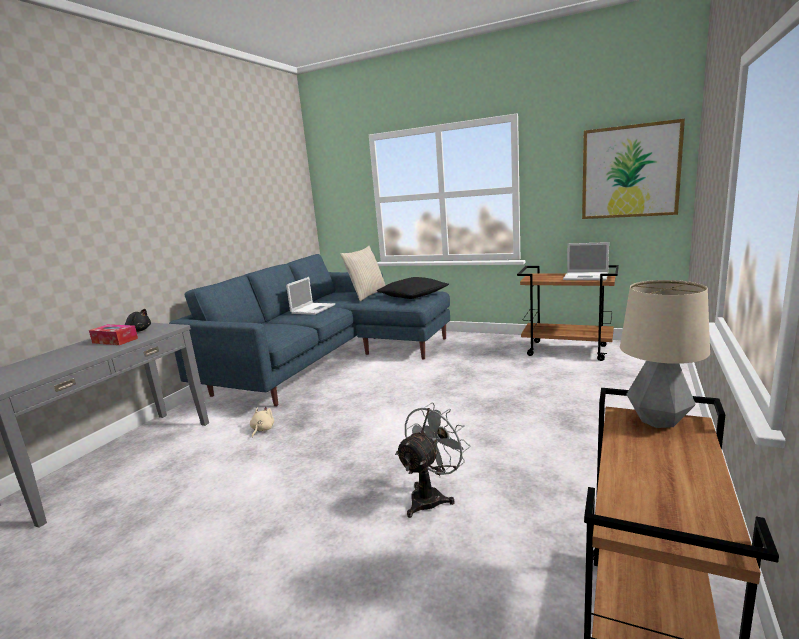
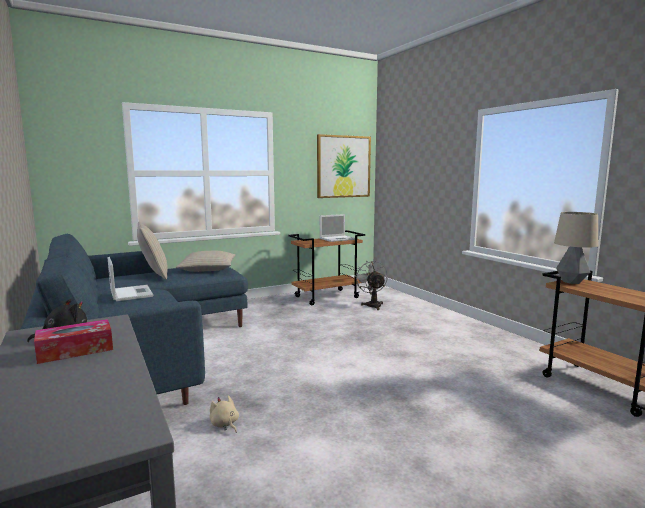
camera: 55 degrees left, 5 degrees down
black pillow [377,277,449,299] -> beige pillow [176,251,236,272]
grey fan [395,403,470,518] -> grey fan moved to [355,261,388,310]

